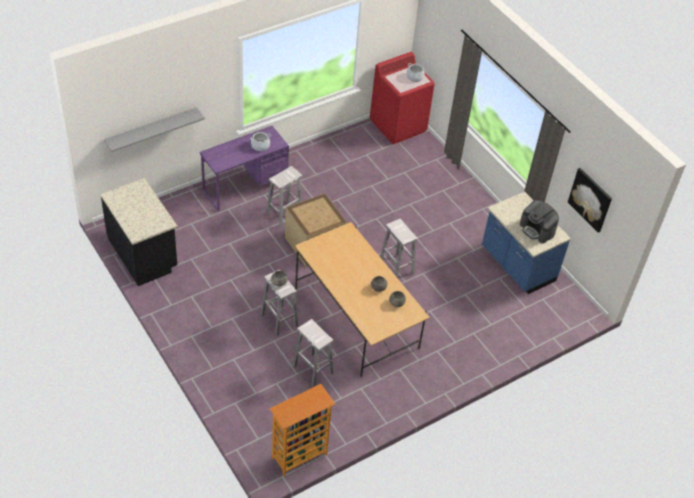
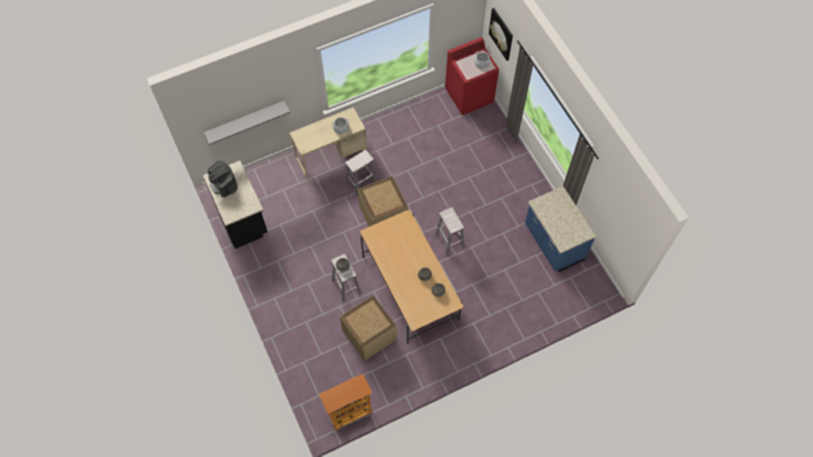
camera: 10 degrees right, 15 degrees up
purple desk [200,126,289,211] -> beige desk [290,107,367,178]
white stool [293,319,333,387] -> crate [340,295,397,361]
coffee machine [520,200,559,243] -> coffee machine moved to [208,161,238,198]
picture [568,168,612,233] -> picture moved to [489,8,513,61]

